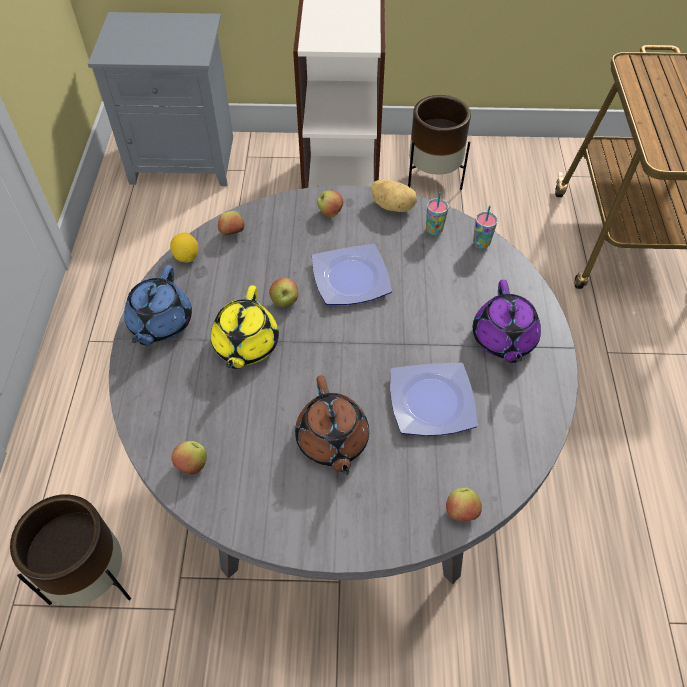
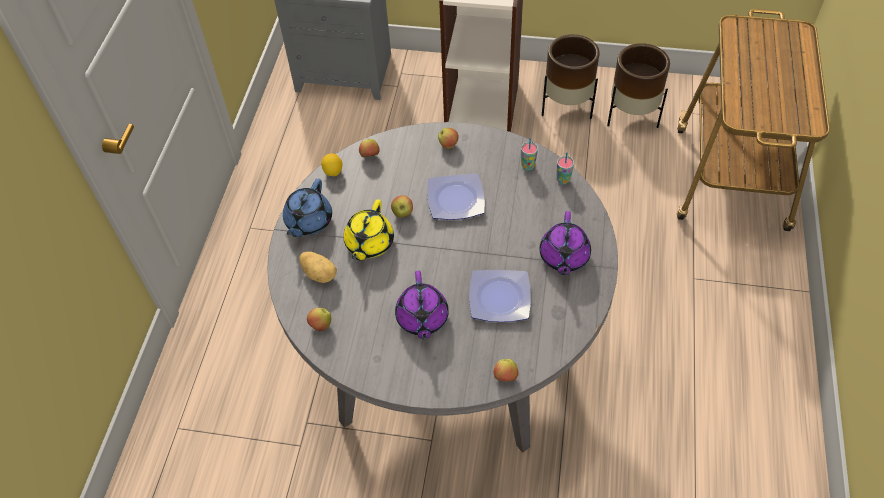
camera: 10 degrees right, 0 degrees up
brown planter [10,494,131,606] -> brown planter moved to [607,43,670,128]
brown teapot [295,375,369,475] -> purple teapot [395,271,449,340]
potato [371,179,417,212] -> potato moved to [299,251,337,283]

